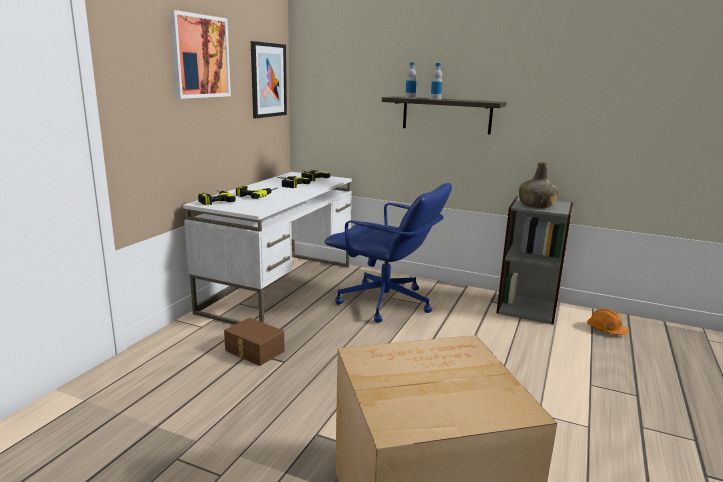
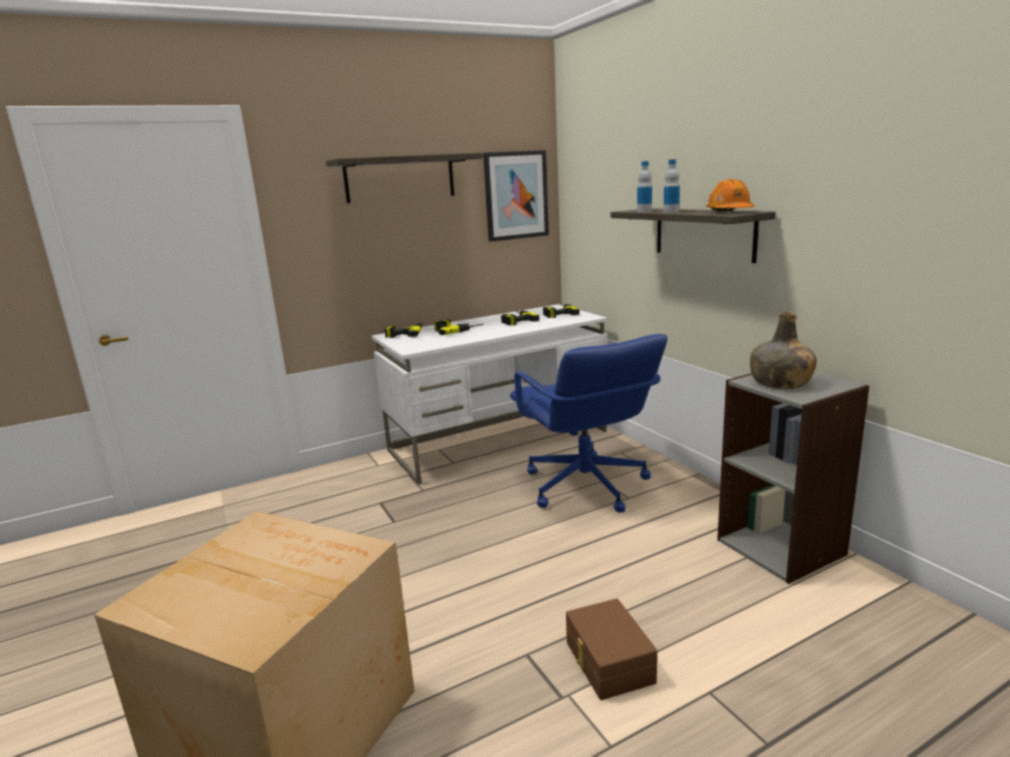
camera: 40 degrees right, 0 degrees up
picture [169,10,231,99] -> shelf [326,153,483,203]
brown storage box [224,318,285,366] -> brown storage box moved to [566,598,657,700]
orange hard hat [587,309,628,335] -> orange hard hat moved to [706,179,755,212]

